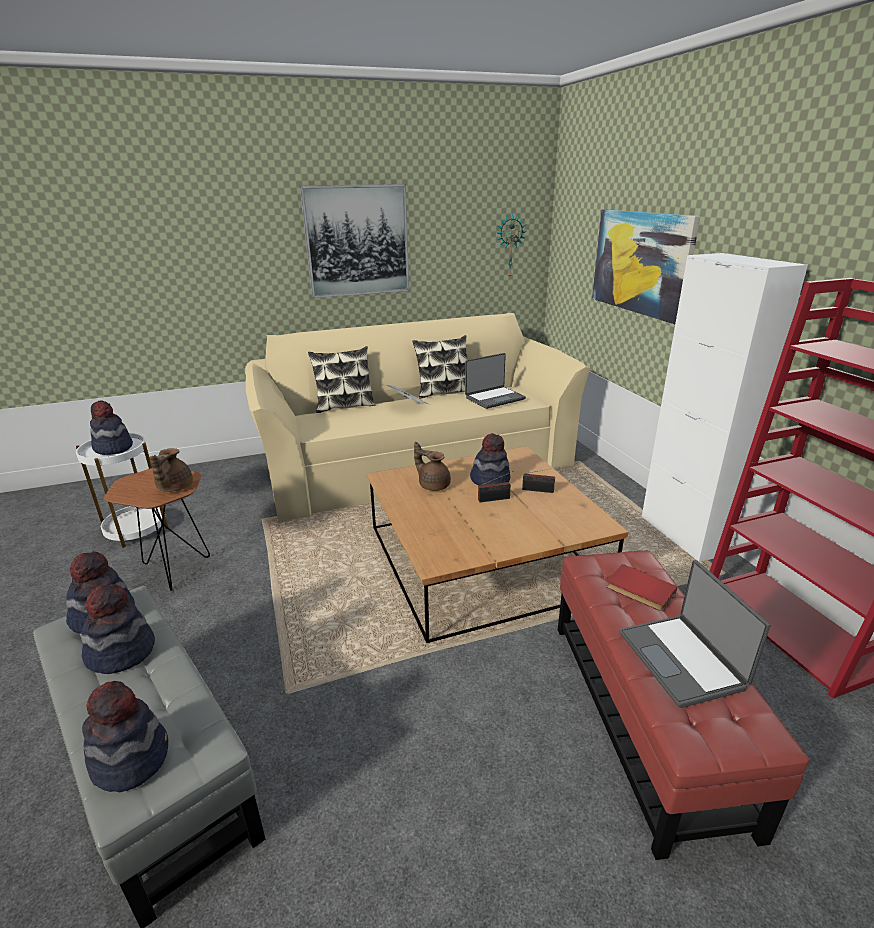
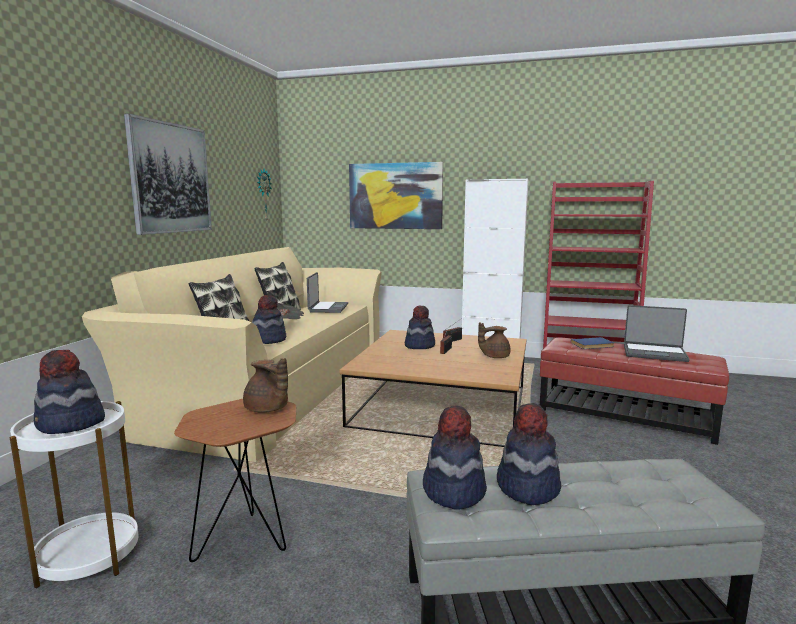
camera: 55 degrees left, 15 degrees down
hat [82,681,168,792] -> hat moved to [252,295,286,344]
brown teapot [414,442,451,491] -> brown teapot moved to [478,322,511,358]
red book [606,564,678,611] -> blue book [571,337,614,349]

